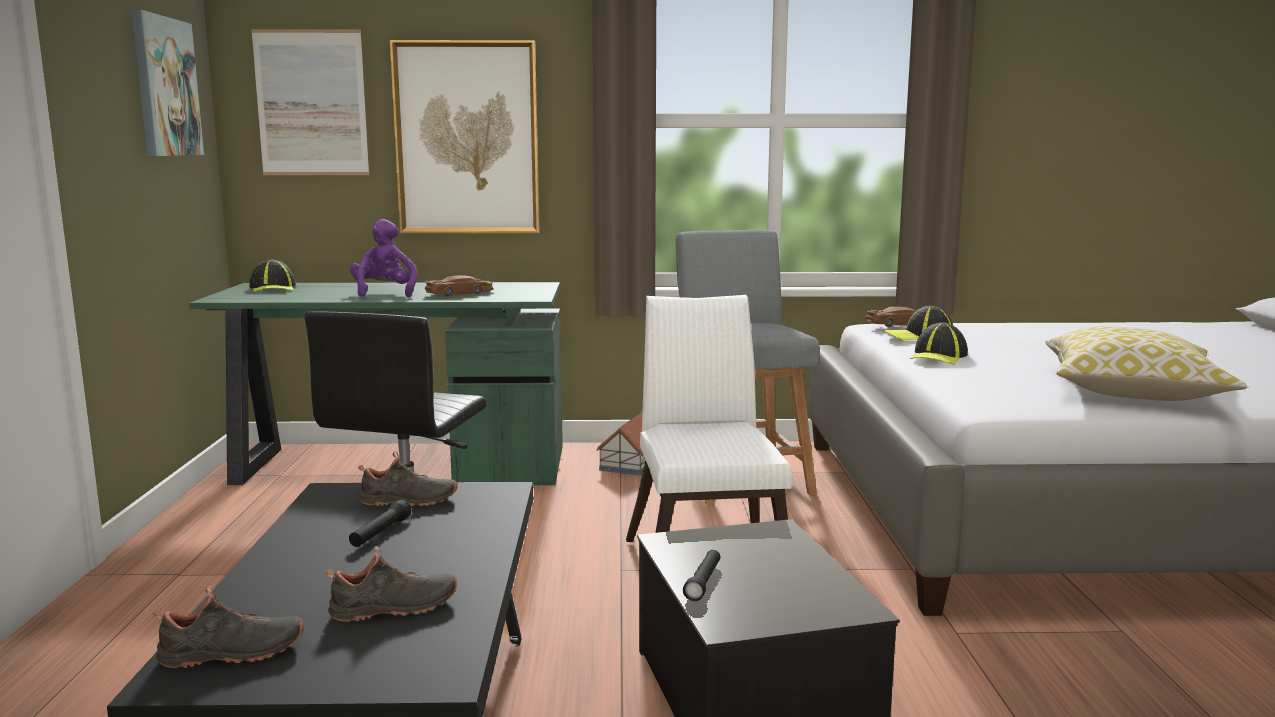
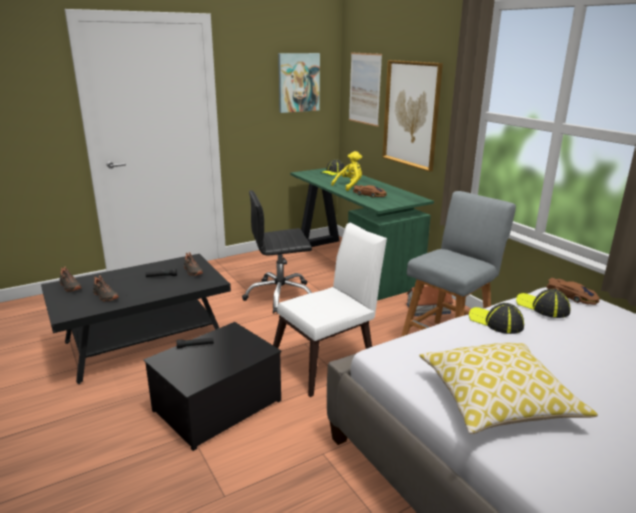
camera: 60 degrees right, 10 degrees up
purple plush toy [350,219,417,298] -> yellow plush toy [331,151,362,191]
cap [910,322,968,365] -> cap turned 45 degrees clockwise [469,303,524,334]

